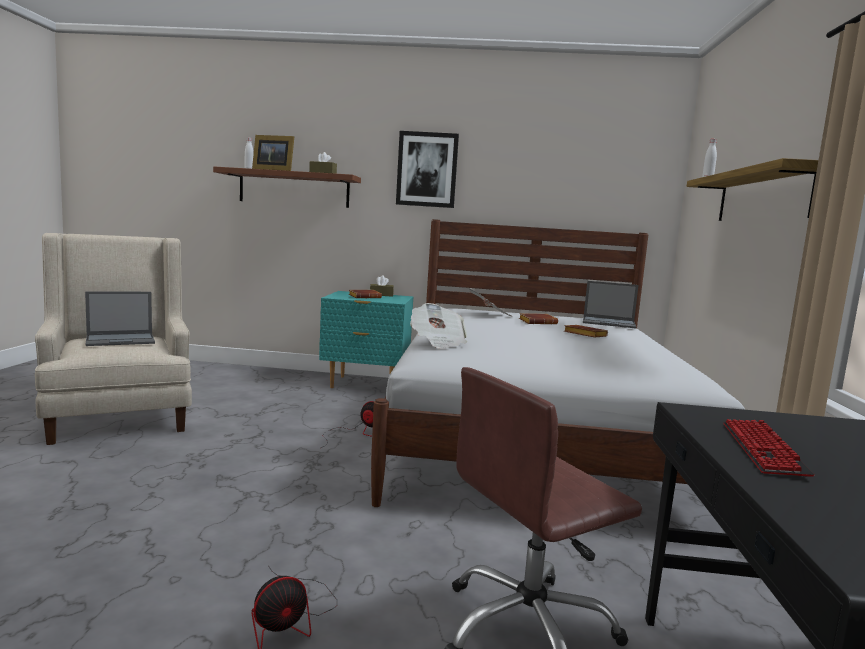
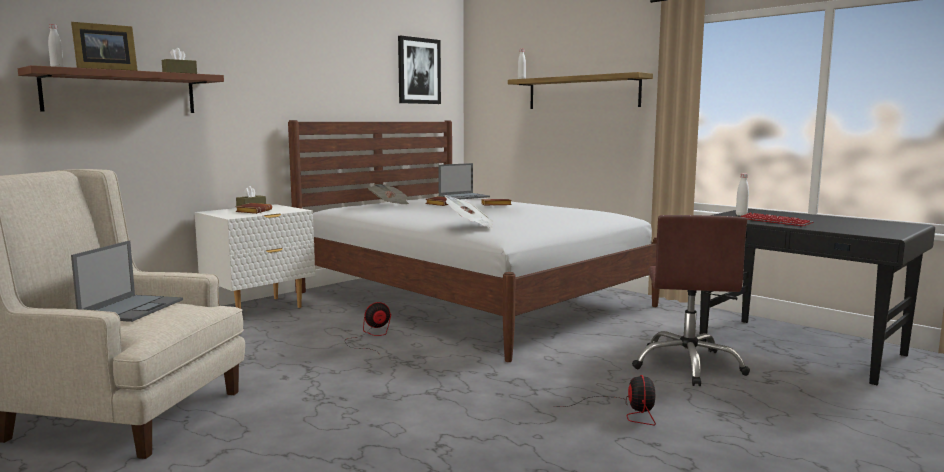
camera: 50 degrees left, 0 degrees up
turquoise nightstand [319,291,413,388] -> white nightstand [194,204,315,309]
picture [396,131,459,208] -> picture moved to [398,35,441,104]
none -> white bottle [736,173,749,216]

